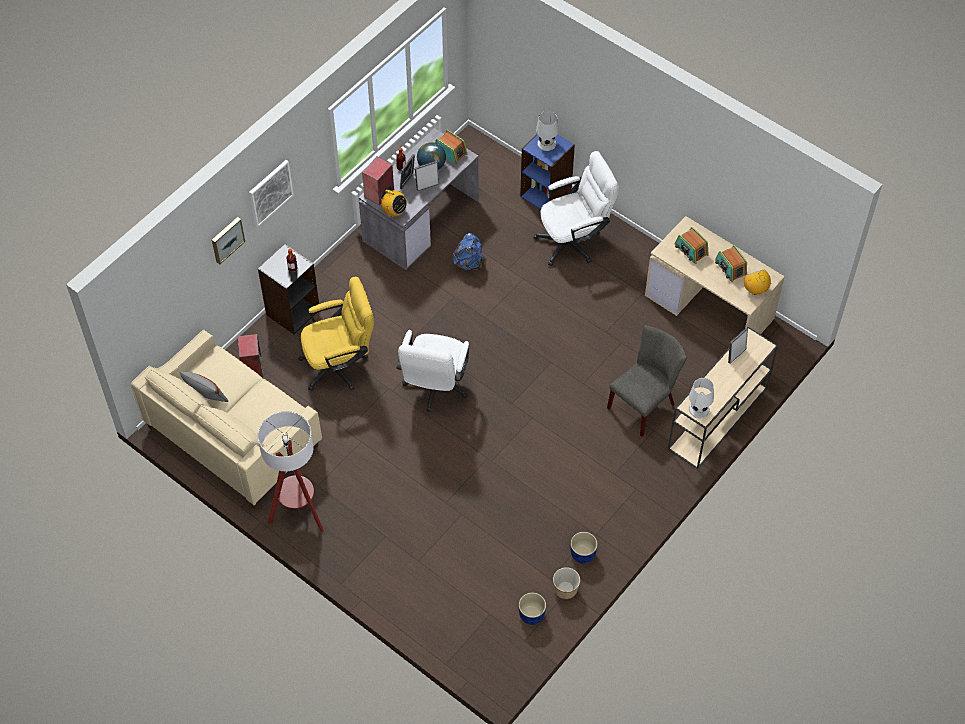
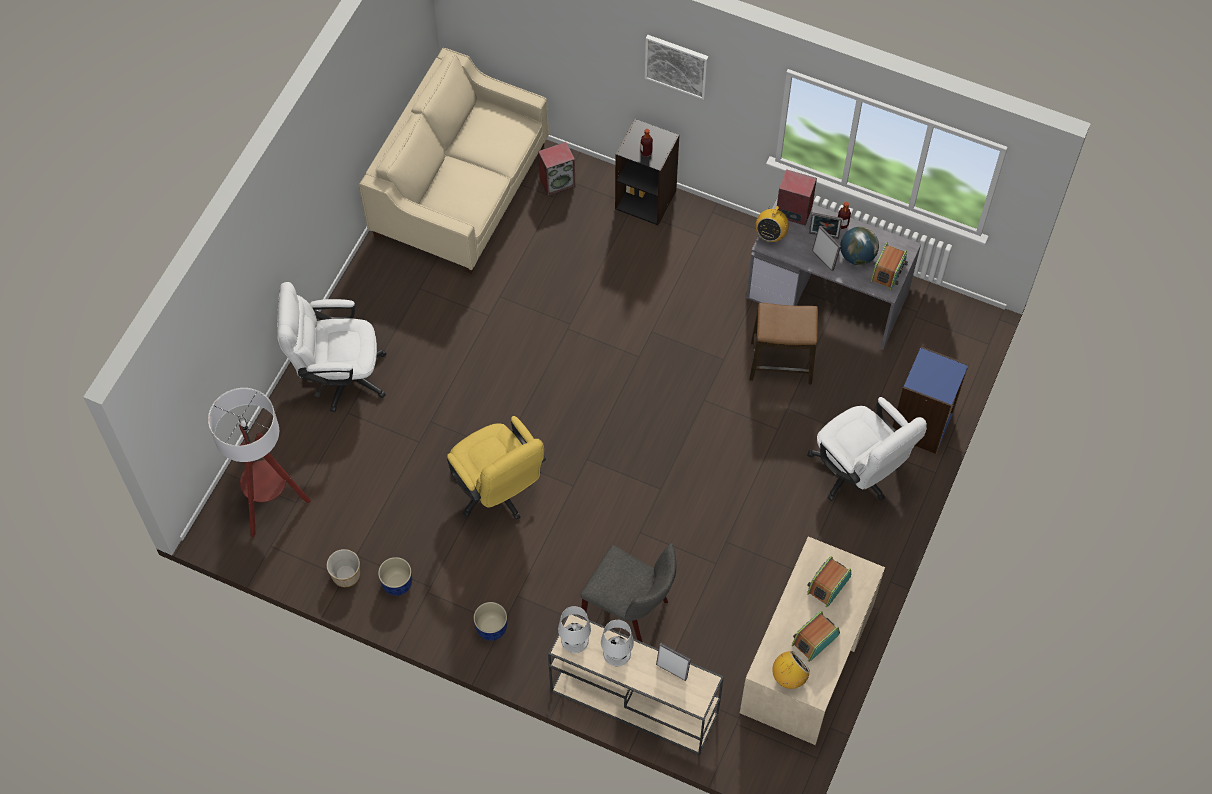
camera: 75 degrees right, 5 degrees up
grey pillow [180,372,228,402] -> none
picture [212,217,245,264] -> none
floor lamp [258,411,324,532] -> floor lamp moved to [208,388,311,538]
yellow office chair [298,277,374,391] -> yellow office chair moved to [447,416,546,520]
white office chair [397,330,469,412] -> white office chair moved to [277,282,387,412]
blue backpack [453,233,484,271] -> stool [749,303,818,384]
blue planter [519,593,546,625] -> blue planter moved to [473,602,507,641]
white table lamp [536,111,559,151] -> white table lamp moved to [601,620,634,666]

